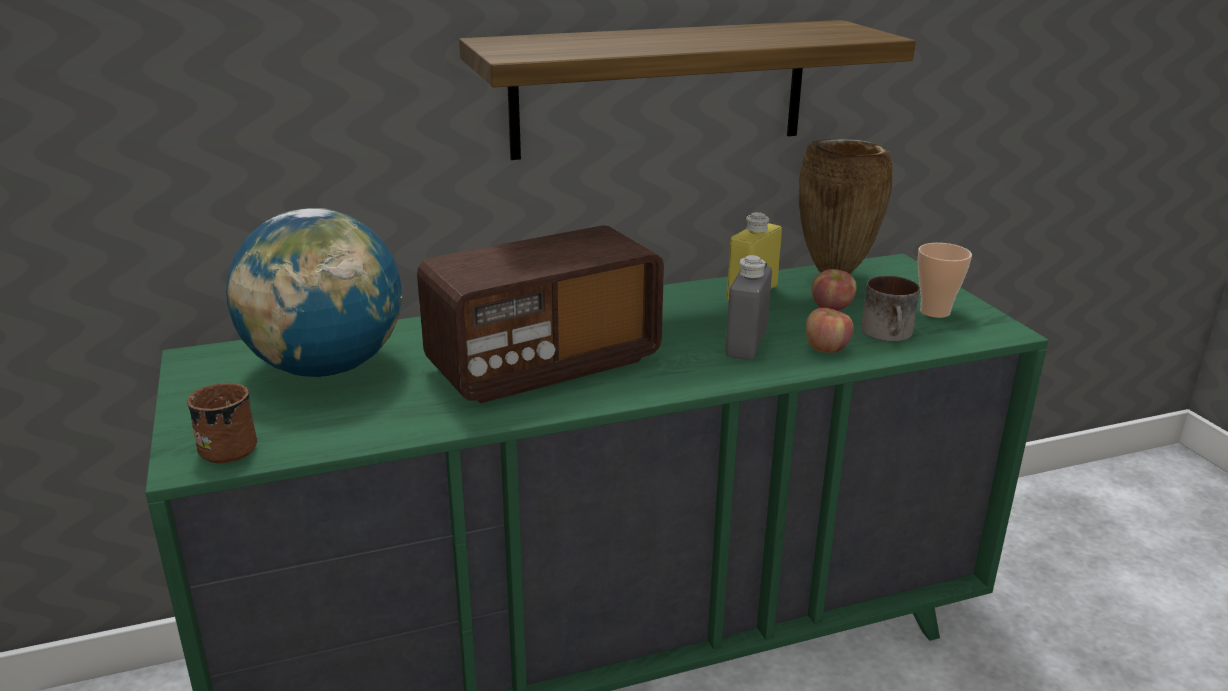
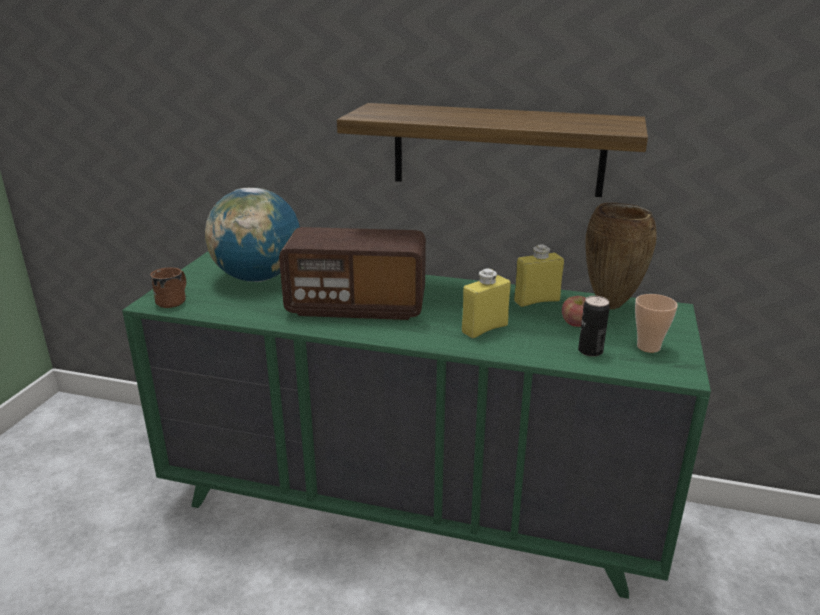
camera: 35 degrees right, 0 degrees up
grey bottle [725,255,772,360] -> yellow bottle [462,269,511,338]
apple [805,308,854,353] -> none
mug [861,276,920,342] -> can [578,296,610,357]

